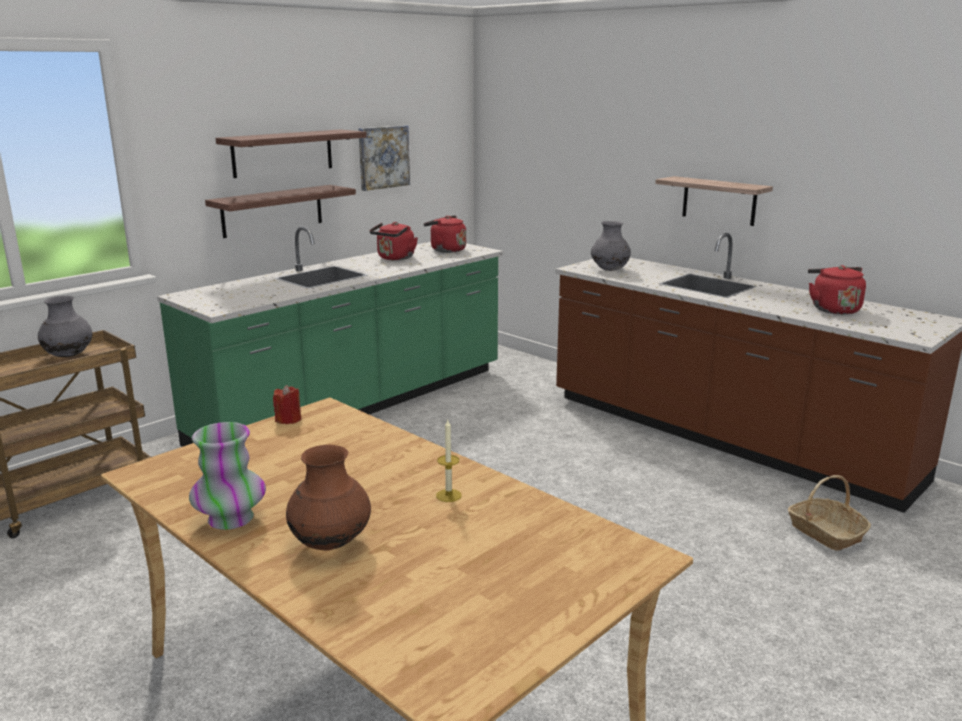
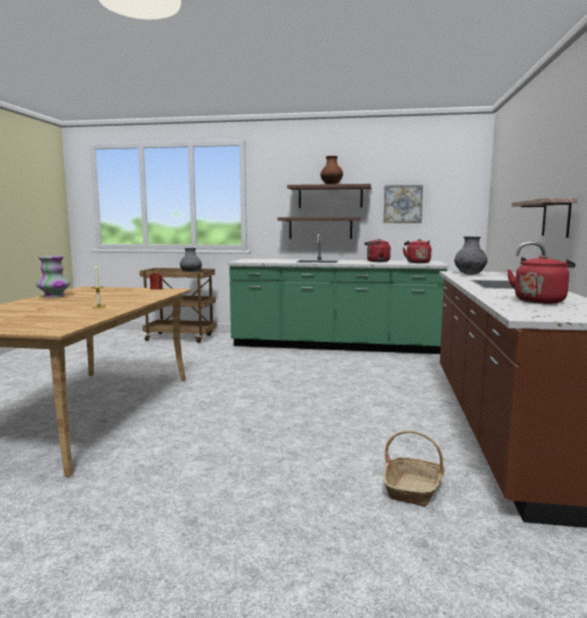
camera: 55 degrees right, 10 degrees down
brown vase [286,445,371,550] -> brown vase moved to [320,156,343,184]

